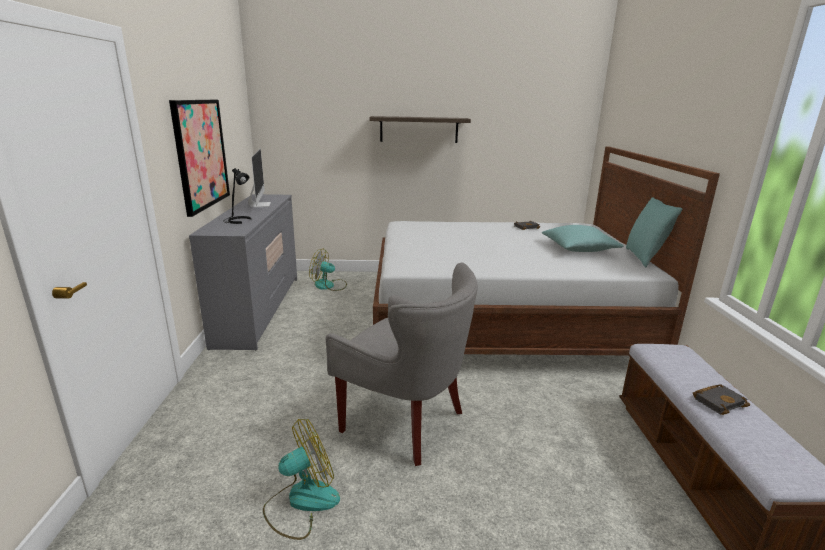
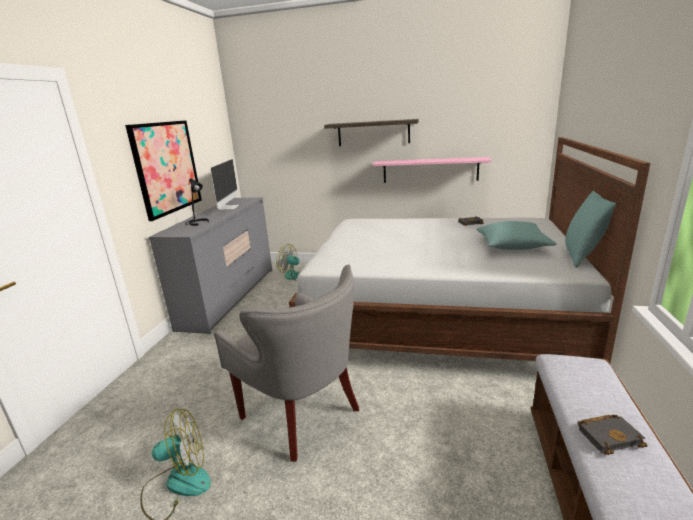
camera: 15 degrees right, 0 degrees up
none -> pink shelf [372,157,491,183]

